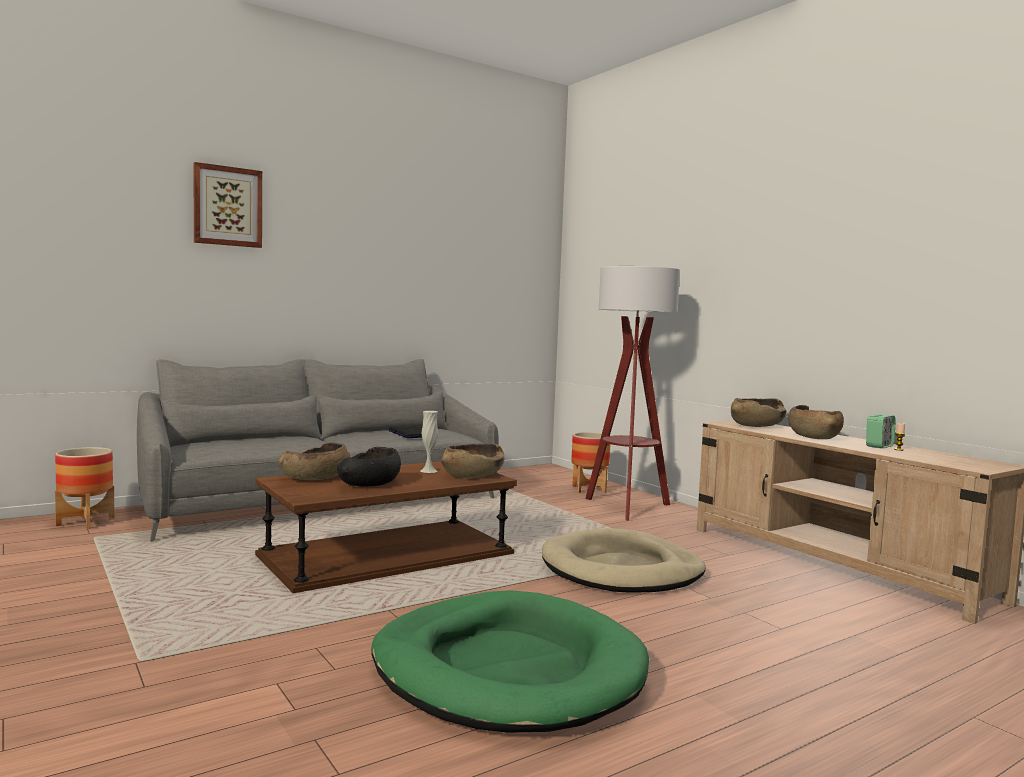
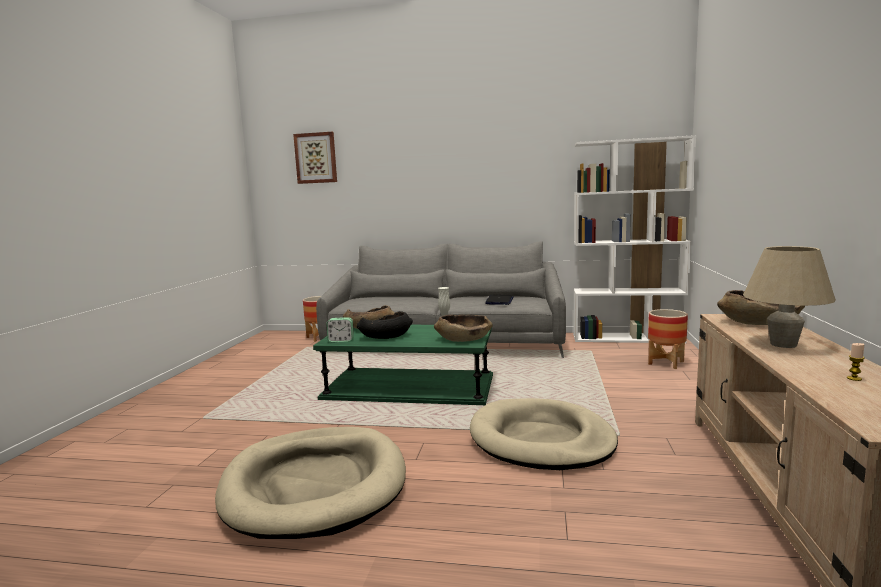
camera: 45 degrees right, 5 degrees up
picture [193,162,262,248] -> picture moved to [293,132,337,184]
brown coffee table [255,461,517,593] -> green coffee table [313,325,493,405]
green dog bed [372,590,649,733] -> beige dog bed [215,427,406,539]
floor lamp [585,266,680,521] -> none
brown bowl [788,405,844,439] -> beige table lamp [743,246,836,348]
alarm clock [866,414,896,449] -> alarm clock moved to [326,317,354,342]
none -> white bookcase [573,135,696,343]

